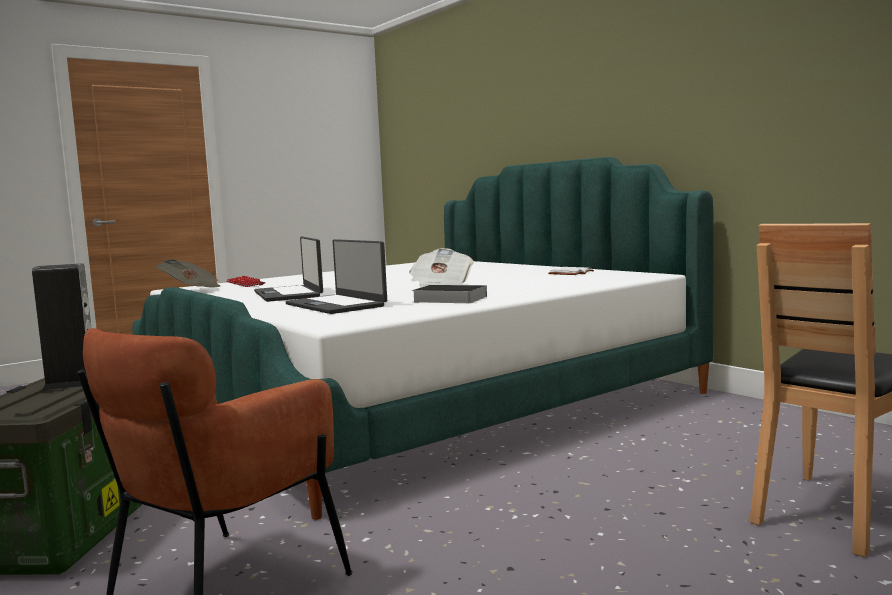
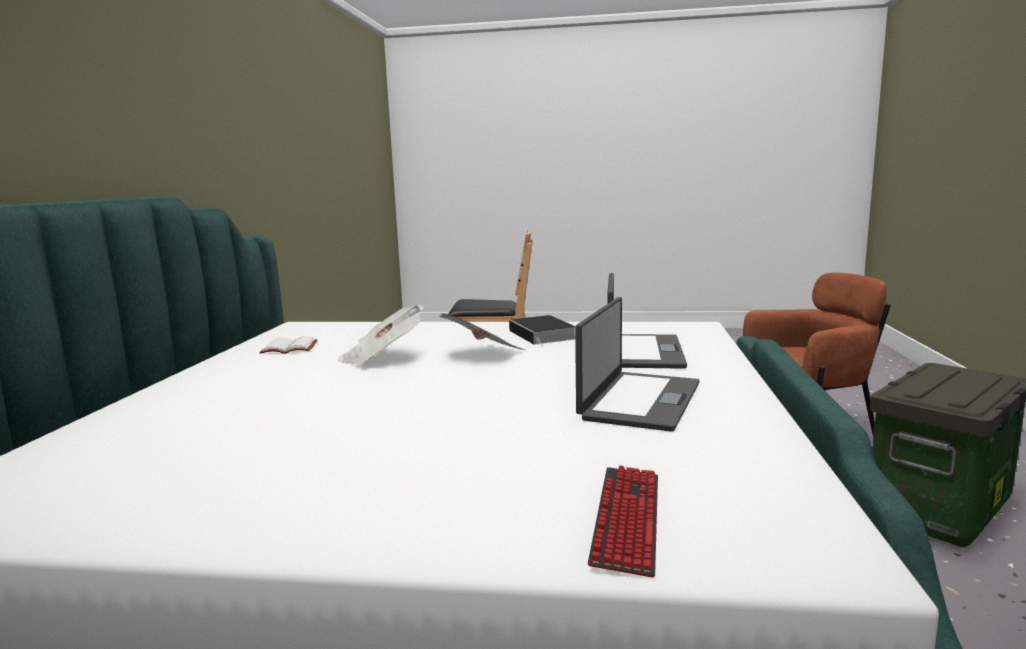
camera: 135 degrees left, 5 degrees up
speaker [32,263,91,390] -> none
newspaper [156,259,220,288] -> newspaper moved to [337,305,424,365]

